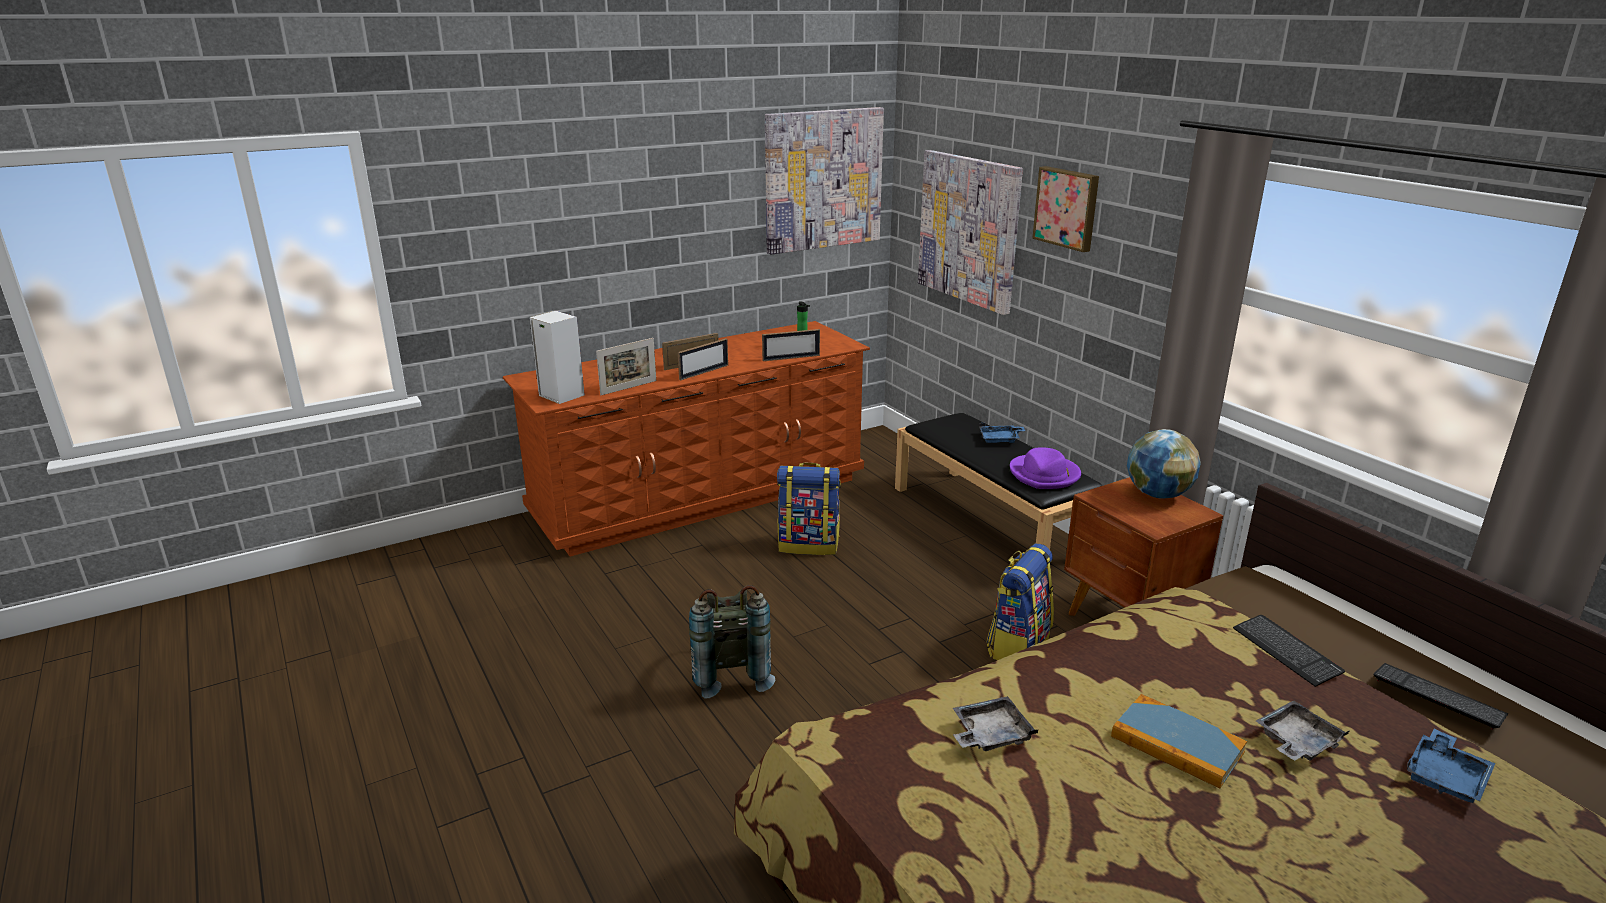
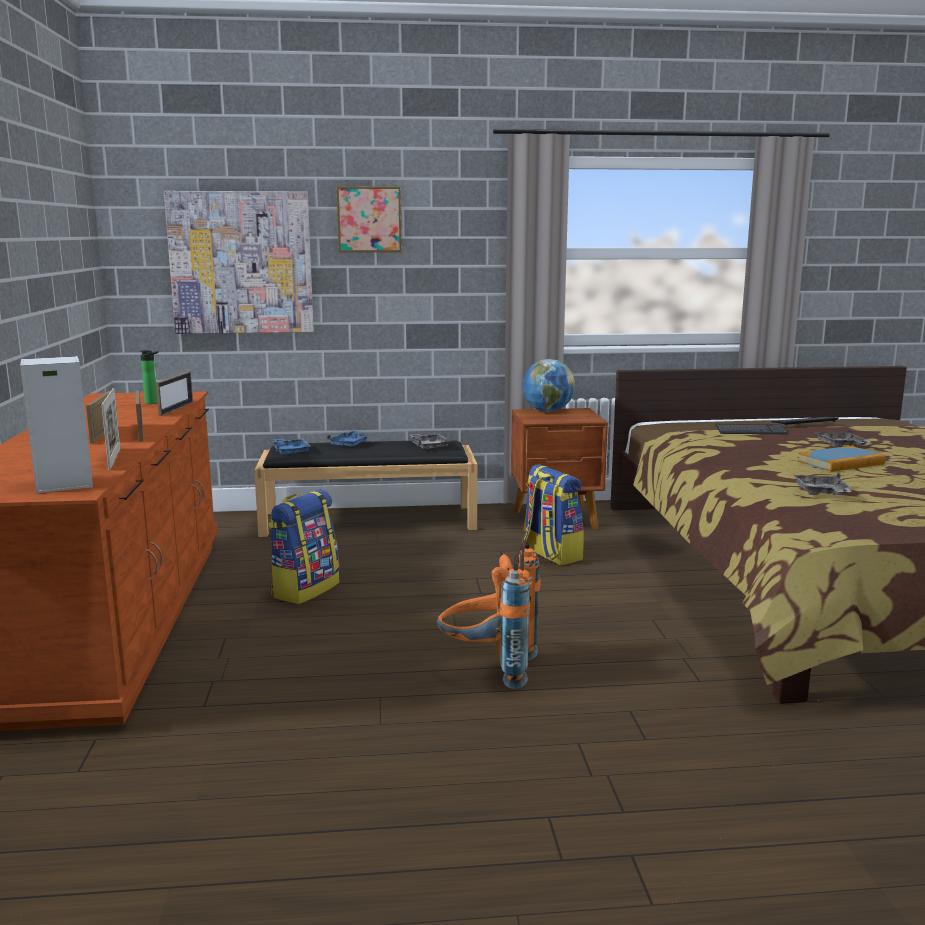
camera: 65 degrees left, 10 degrees down
grey backpack [689,585,775,698] -> orange backpack [437,540,541,689]
picture [765,107,884,255] -> none
purple hat [1010,447,1081,489] -> grey tray [410,433,450,449]
blue tray [1407,729,1495,803] -> blue tray moved to [272,438,310,454]

